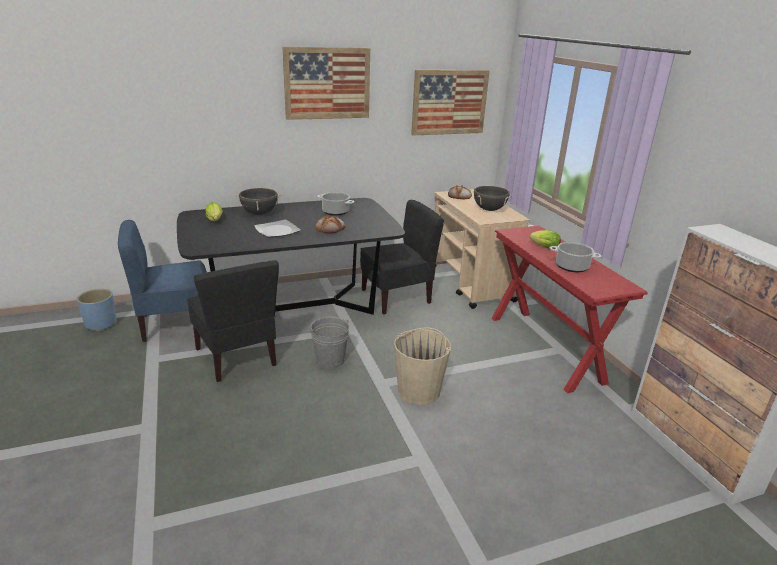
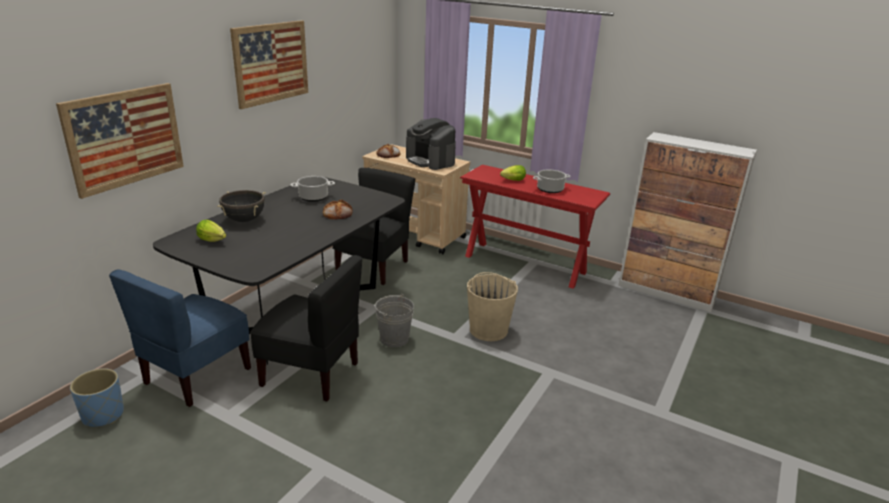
camera: 40 degrees left, 0 degrees up
plate [254,220,301,237] -> none
picture [411,70,490,136] -> picture moved to [56,83,184,199]
black cooking pot [474,186,510,211] -> coffee machine [406,118,456,170]

